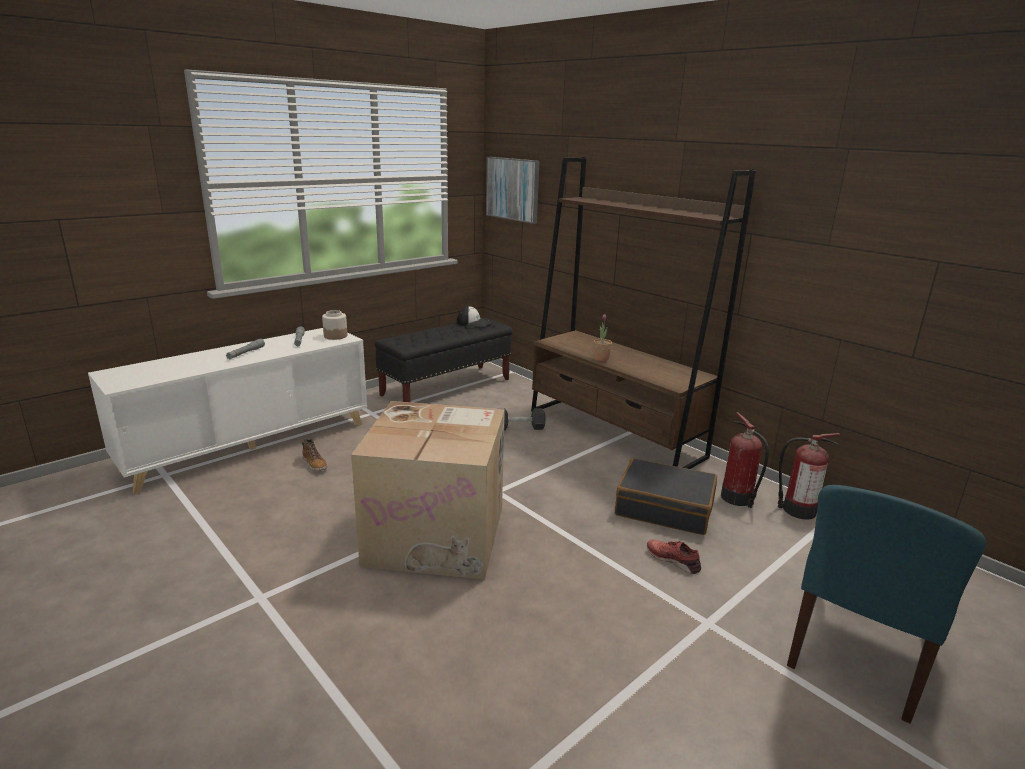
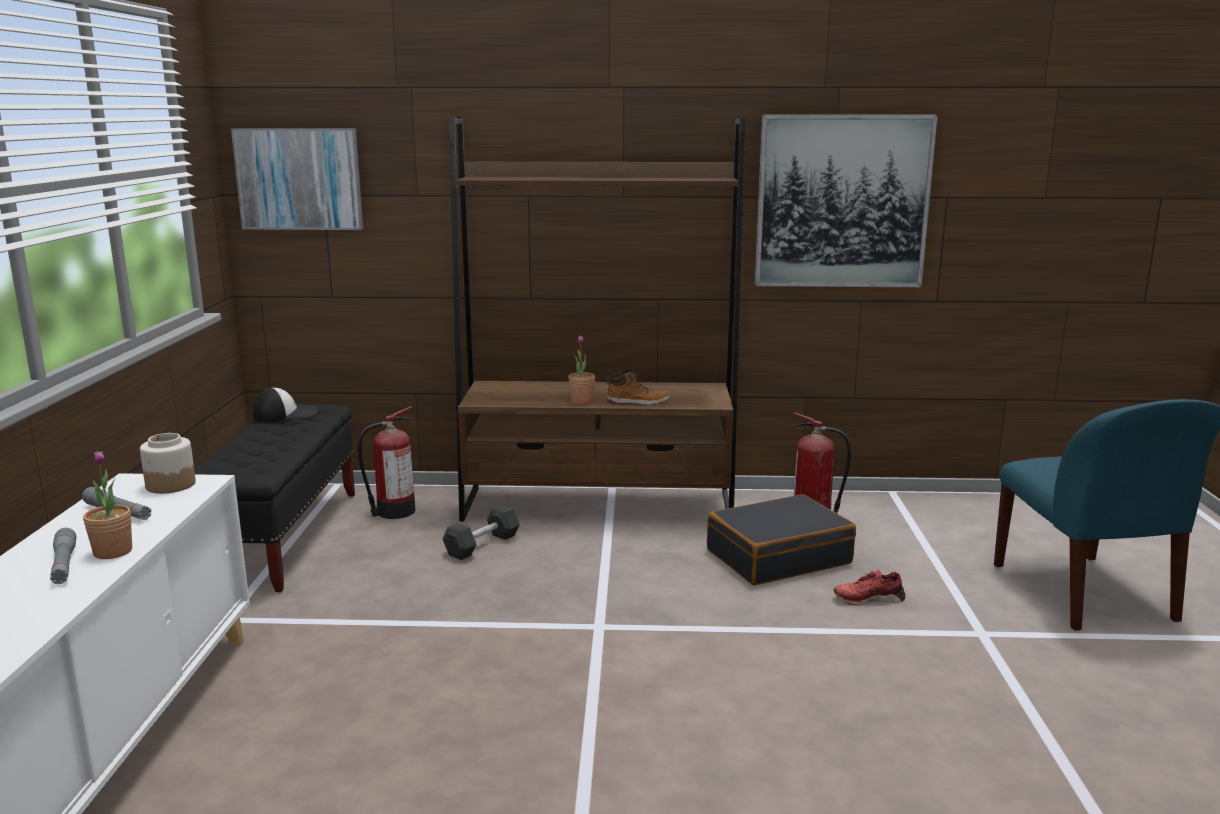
camera: 45 degrees left, 5 degrees down
boot [302,439,328,471] -> boot moved to [606,370,670,406]
cardboard box [351,401,505,580] -> none
fire extinguisher [778,433,840,520] -> fire extinguisher moved to [358,406,415,519]
none -> potted plant [83,451,132,559]
none -> picture [754,115,938,287]

